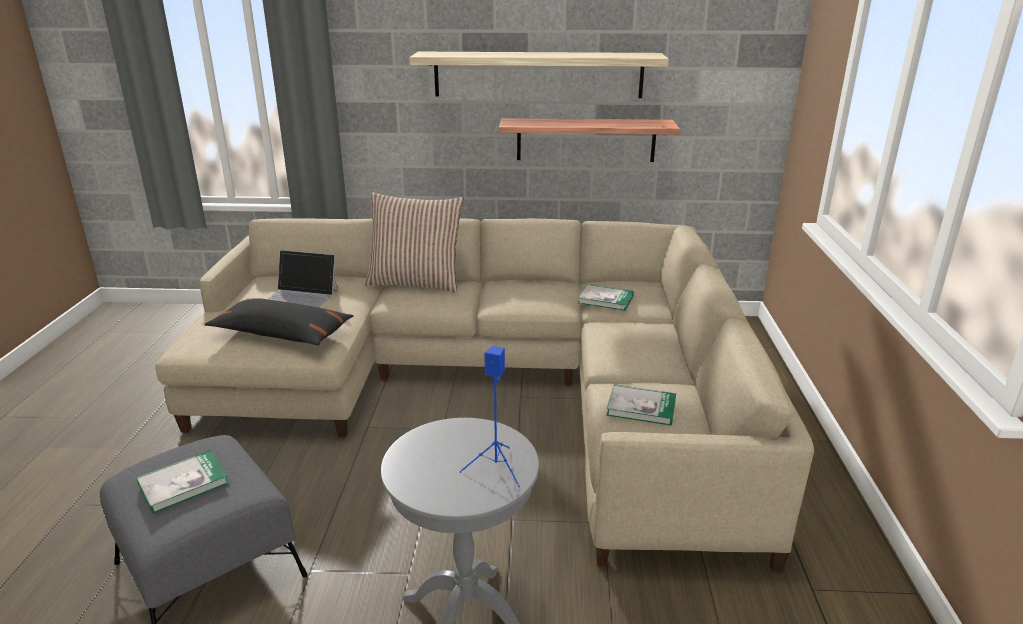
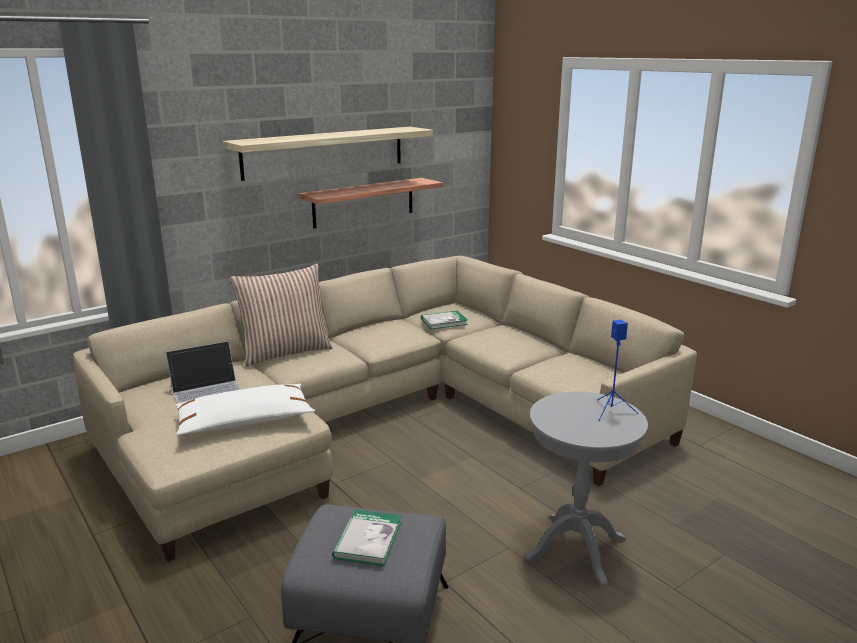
camera: 40 degrees left, 5 degrees down
black pillow [205,298,354,346] -> white pillow [175,384,315,436]
book [606,385,676,426] -> none

